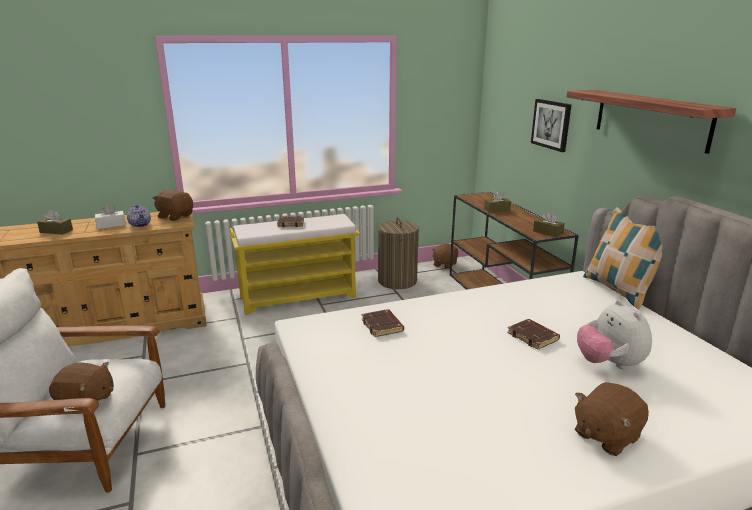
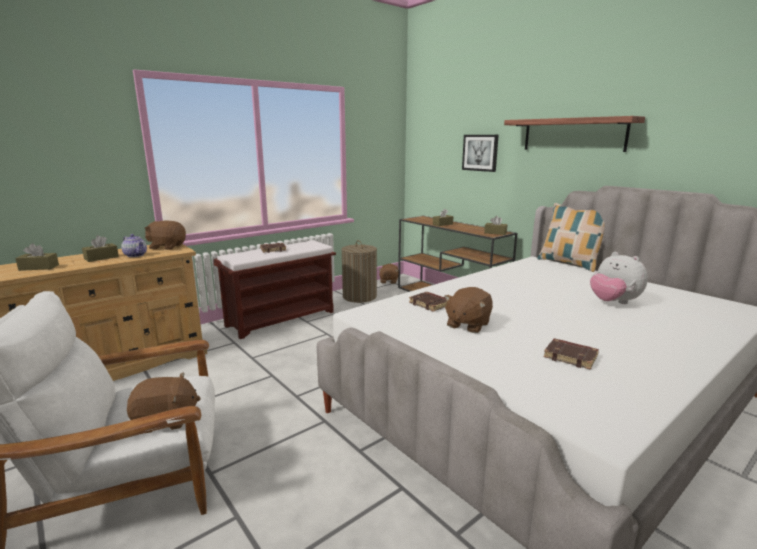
camera: 20 degrees left, 5 degrees down
white tissue box [95,204,126,229] -> brown tissue box [82,235,119,262]
yellow bench [230,214,360,315] -> brown bench [214,240,336,339]
brown book [507,319,560,350] -> brown book moved to [543,338,599,370]
brown plush toy [575,382,649,456] -> brown plush toy moved to [444,287,493,333]

